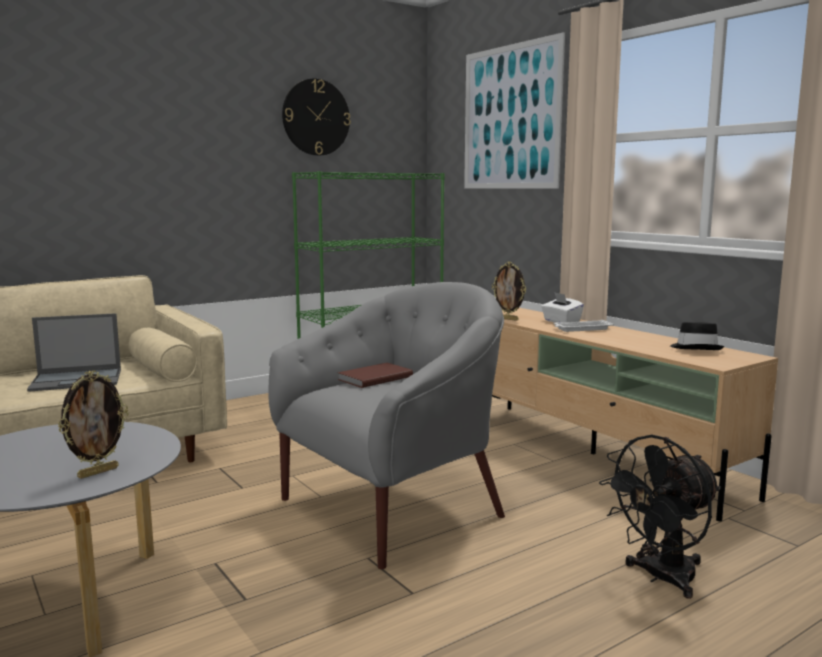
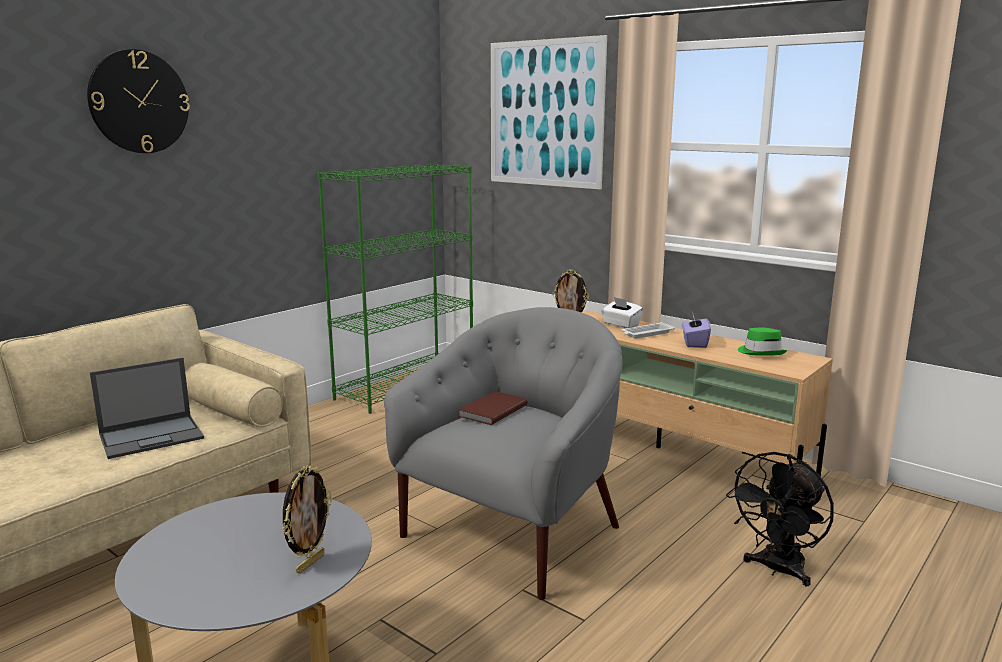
camera: 15 degrees left, 5 degrees up
wall clock [282,78,351,156] -> wall clock moved to [87,49,190,153]
black hat [670,322,724,350] -> green hat [738,327,787,356]
none -> purple tissue box [682,311,711,348]

